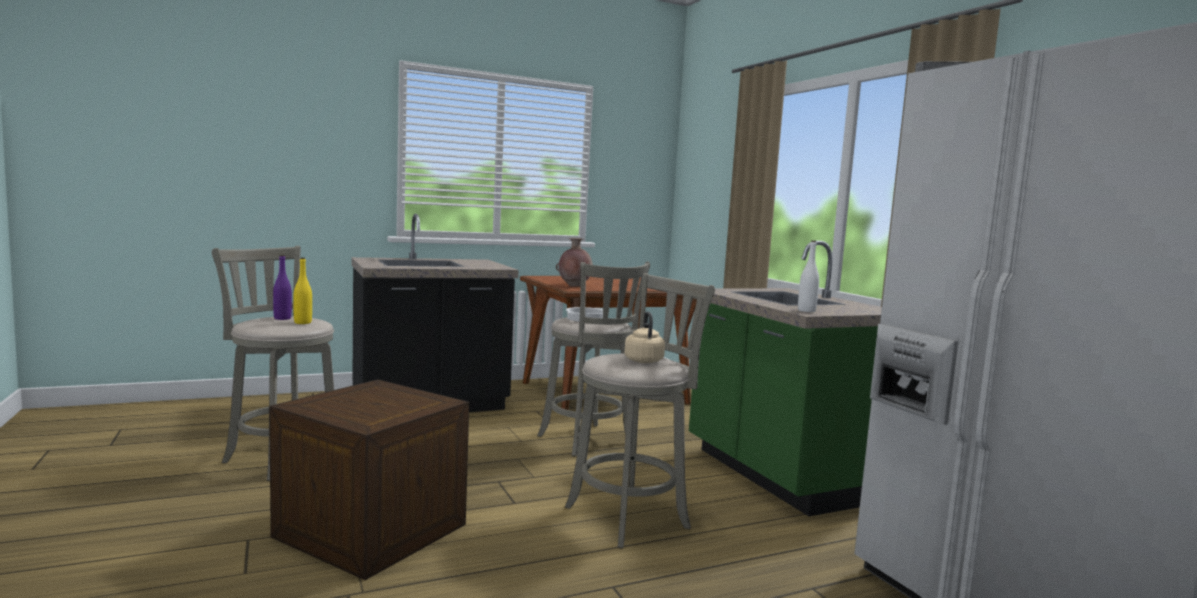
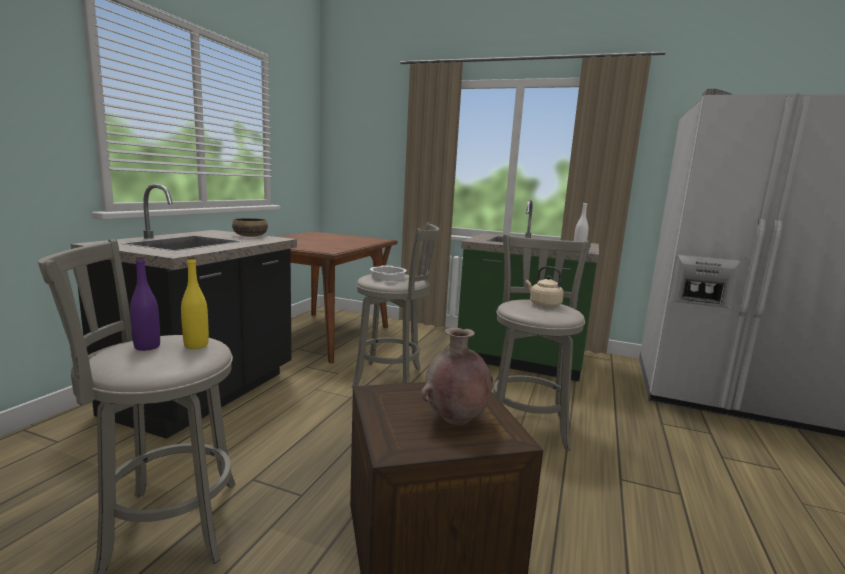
camera: 45 degrees left, 5 degrees up
brown vase [556,238,593,287] -> brown vase moved to [421,327,494,425]
none -> bowl [232,218,268,237]

